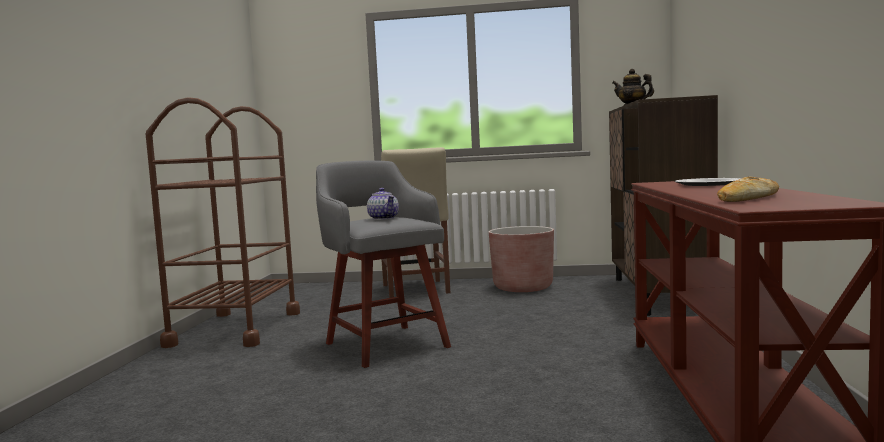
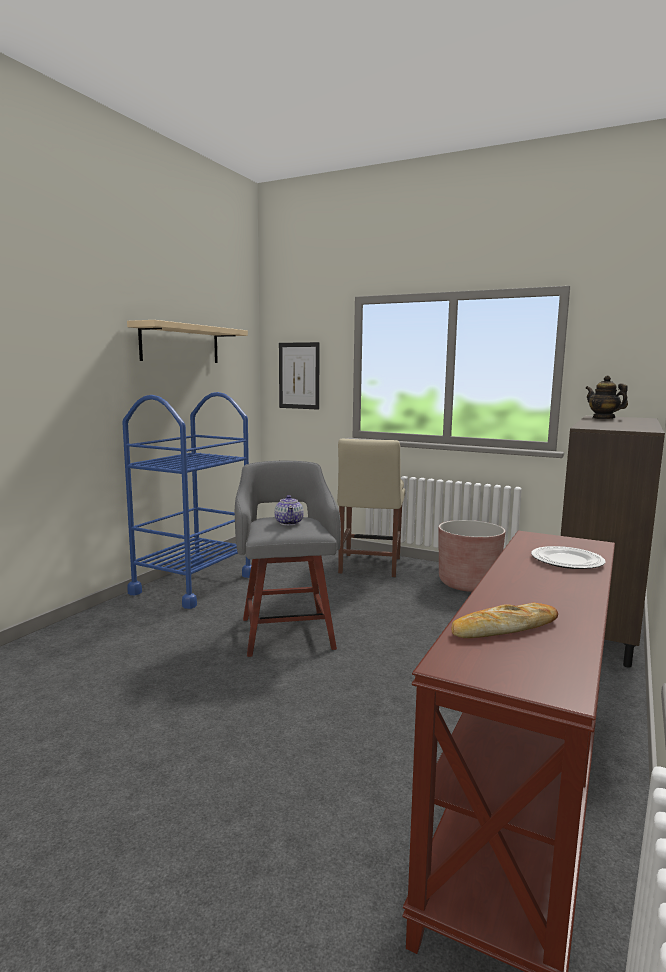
camera: 20 degrees right, 5 degrees up
brown cart [146,97,300,348] -> blue cart [122,392,251,609]
none -> beige shelf [127,320,248,363]
none -> picture [279,342,320,410]

